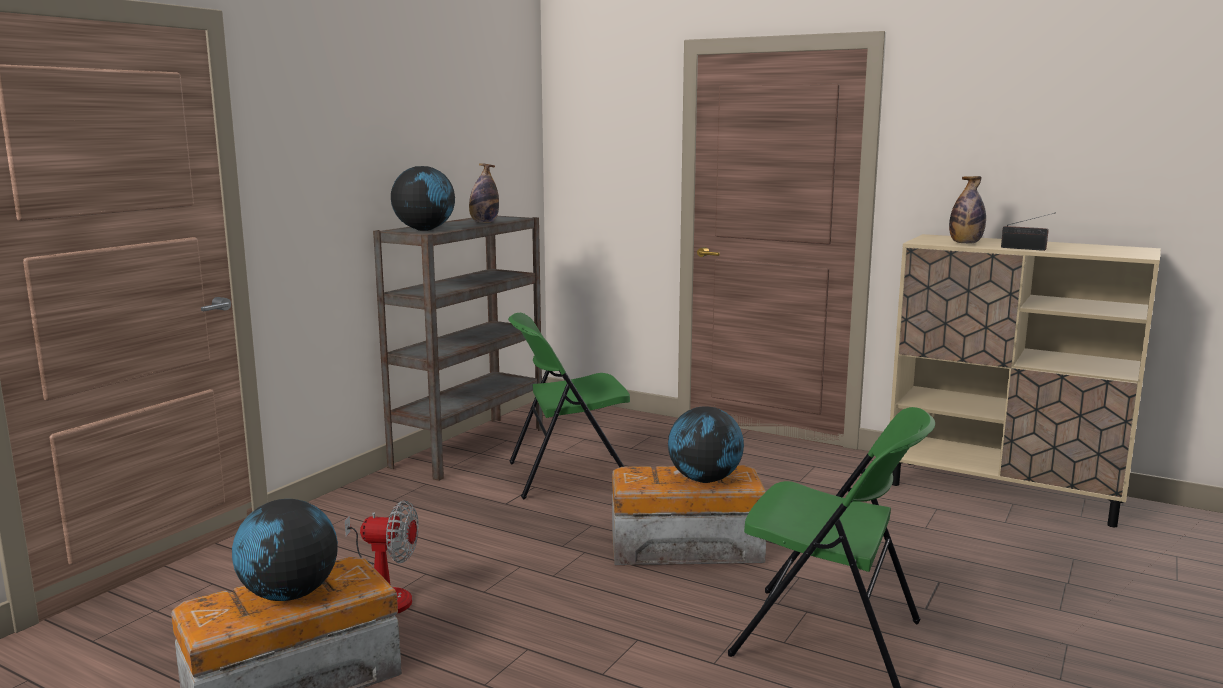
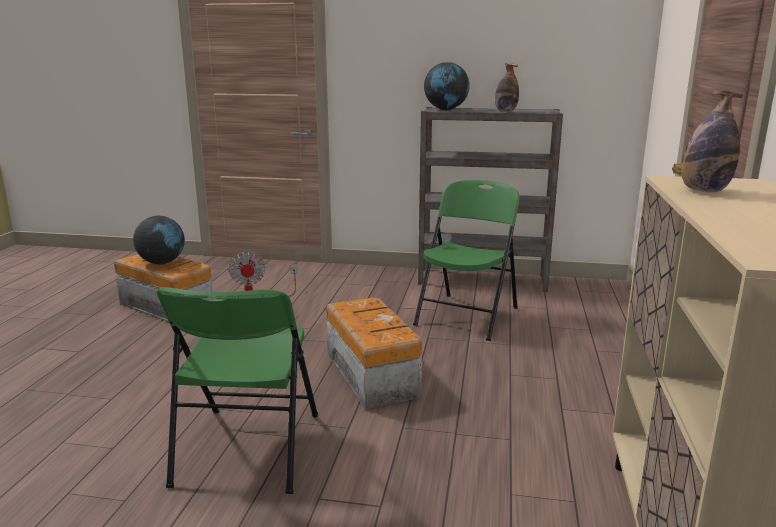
camera: 70 degrees right, 5 degrees up
green chair [508,313,630,500] -> green chair turned 60 degrees clockwise [413,180,520,341]
globe [668,407,744,483] -> none
radio [1001,213,1055,251] -> none

